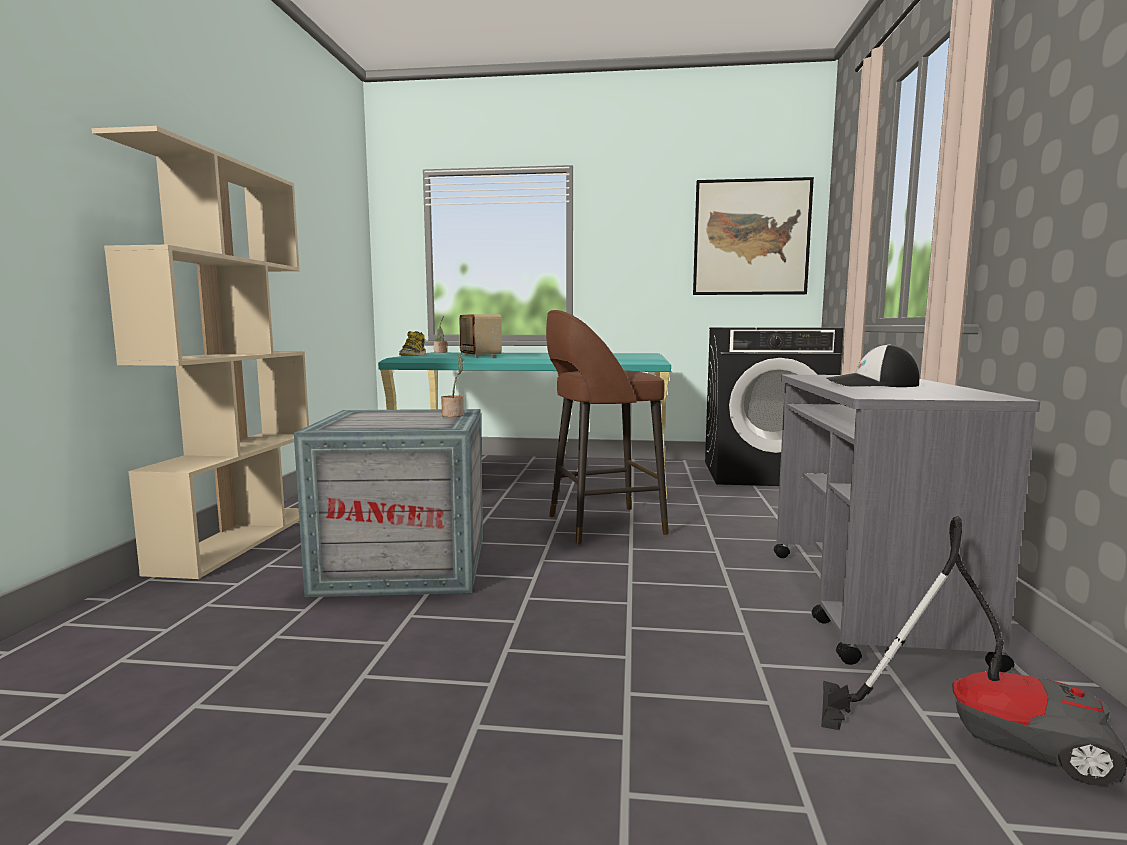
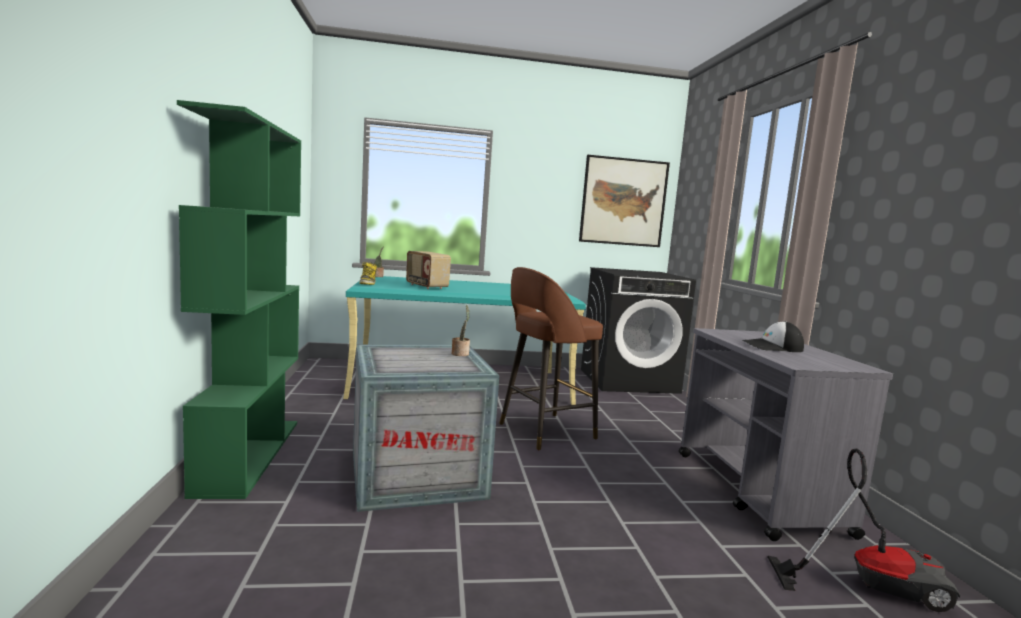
camera: 15 degrees left, 0 degrees up
beige bookcase [92,126,309,579] -> green bookcase [177,100,301,499]

